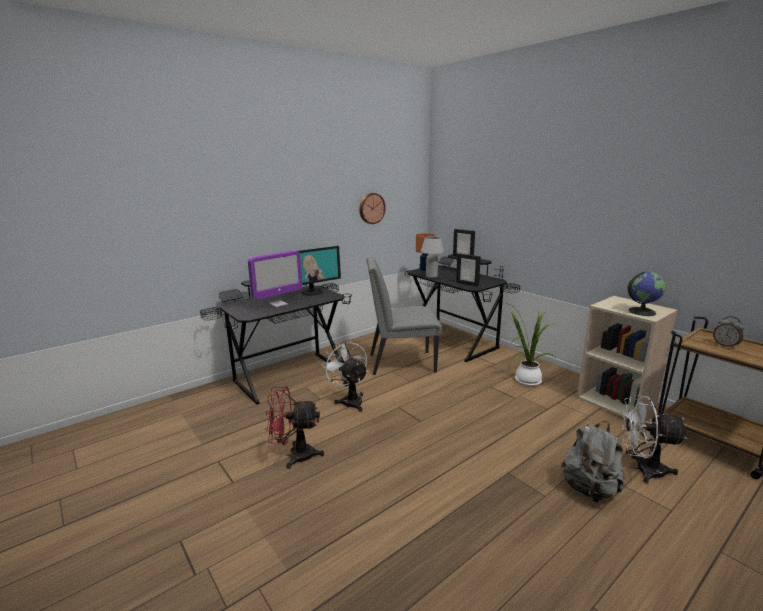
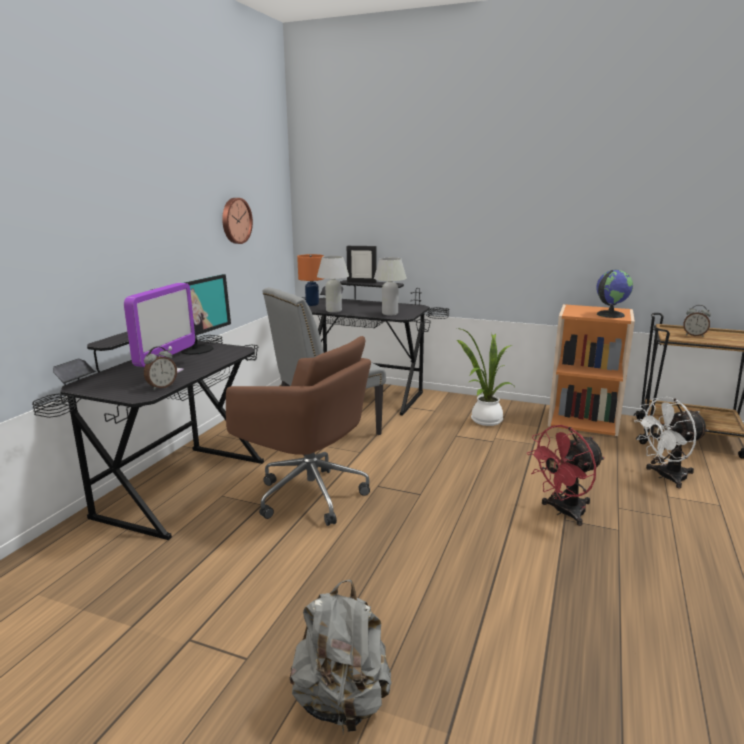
camera: 30 degrees left, 0 degrees up
red fan [266,386,324,469] -> red fan moved to [527,425,605,526]
white fan [322,340,368,412] -> brown office chair [226,336,371,526]
picture frame [456,253,481,287] -> white table lamp [374,257,407,315]
grey backpack [561,421,625,503] -> grey backpack moved to [290,580,392,732]
beige bookcase [577,296,677,419] -> orange bookcase [548,304,635,436]
none -> alarm clock [144,346,177,390]

